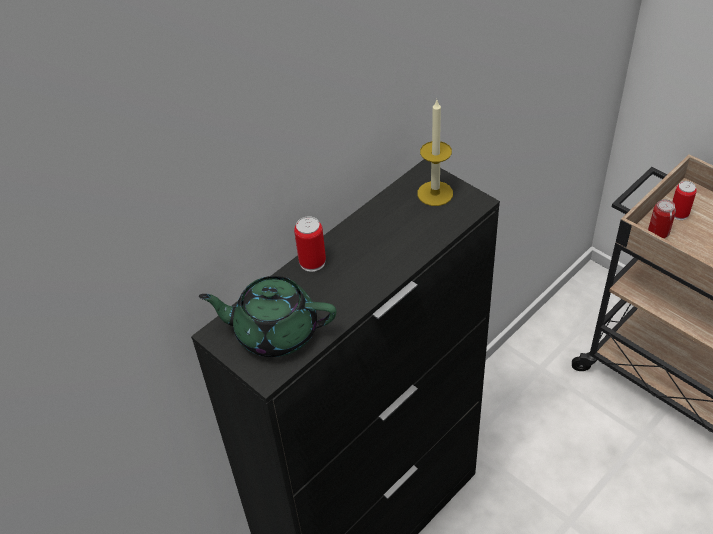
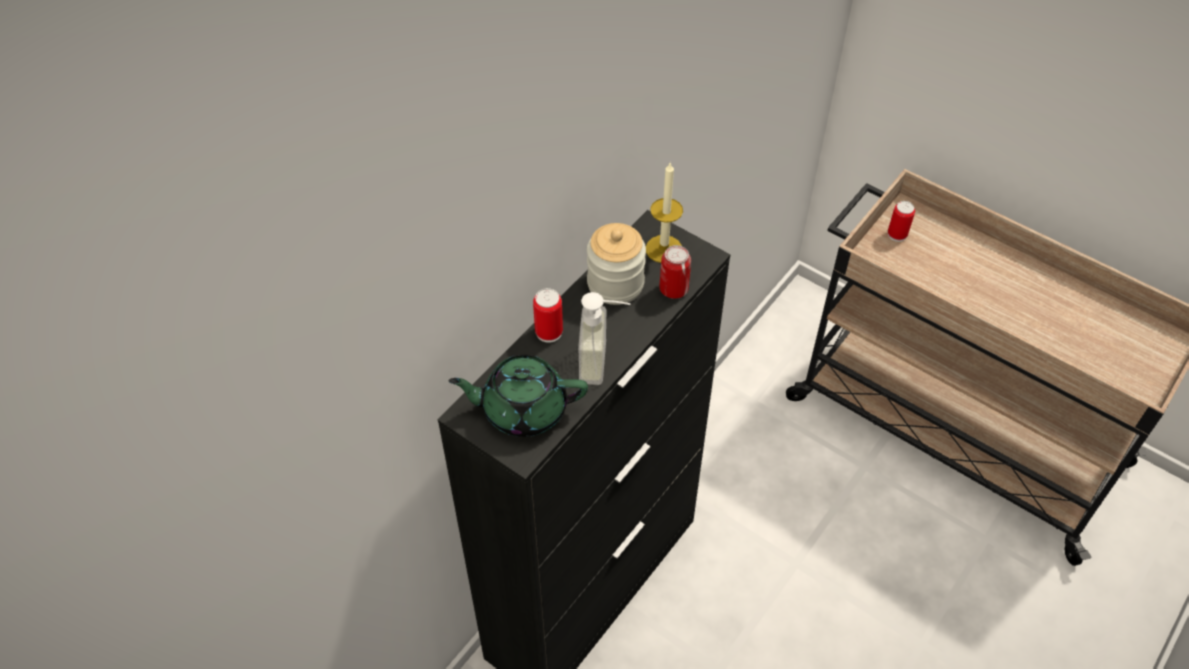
camera: 10 degrees left, 5 degrees up
can [648,199,676,238] -> can moved to [659,245,691,299]
none -> soap dispenser [578,292,631,385]
none -> jar [587,223,646,305]

